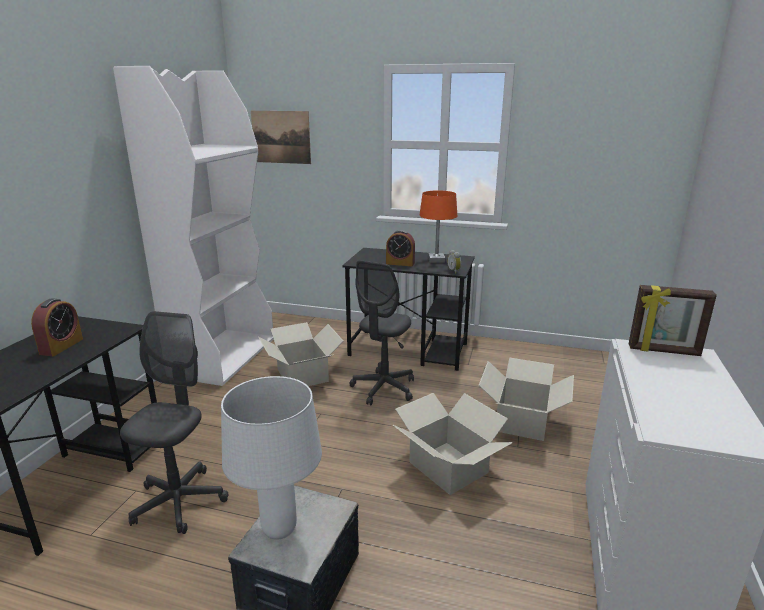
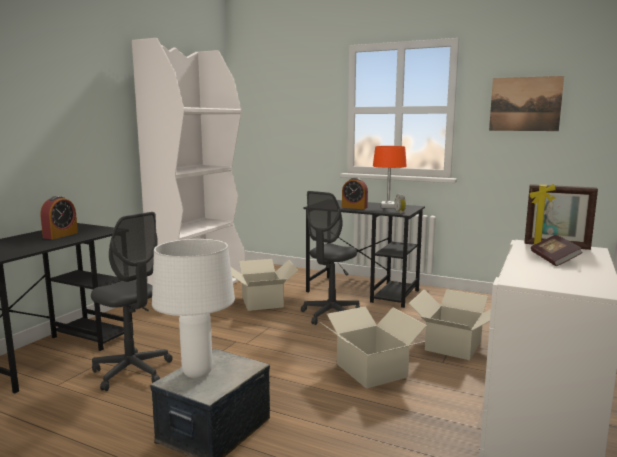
camera: 10 degrees right, 10 degrees down
grey office chair [120,311,228,534] -> grey office chair turned 105 degrees clockwise [91,212,173,391]
picture [251,111,311,164] -> picture moved to [489,76,564,131]
none -> book [531,235,583,266]

